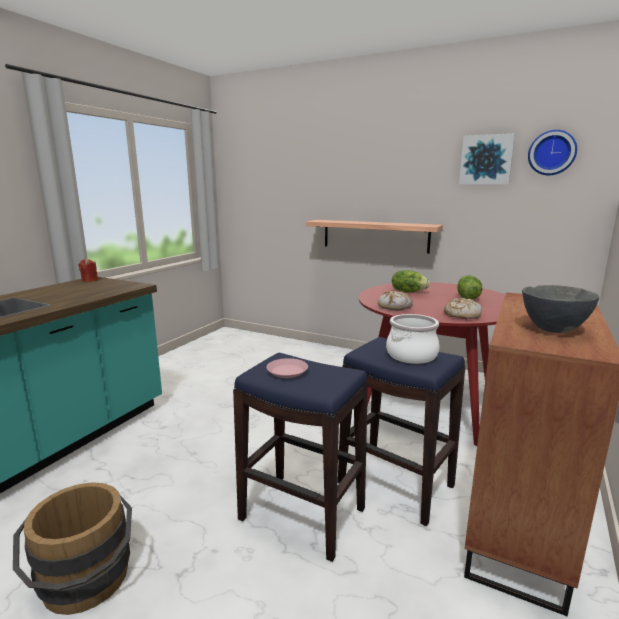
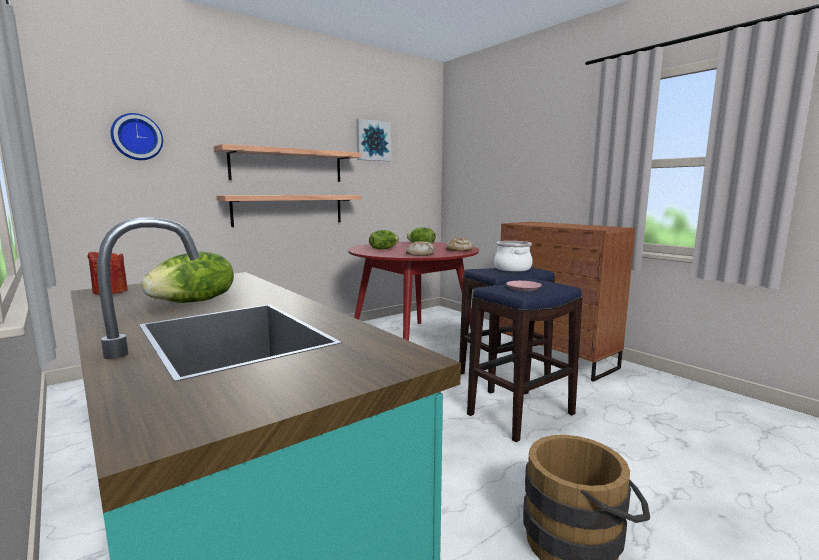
camera: 65 degrees left, 5 degrees down
grey bowl [522,285,600,333] -> none
wall clock [528,130,577,175] -> wall clock moved to [111,113,163,160]
none -> lettuce [141,251,234,303]
none -> shelf [214,144,361,182]

